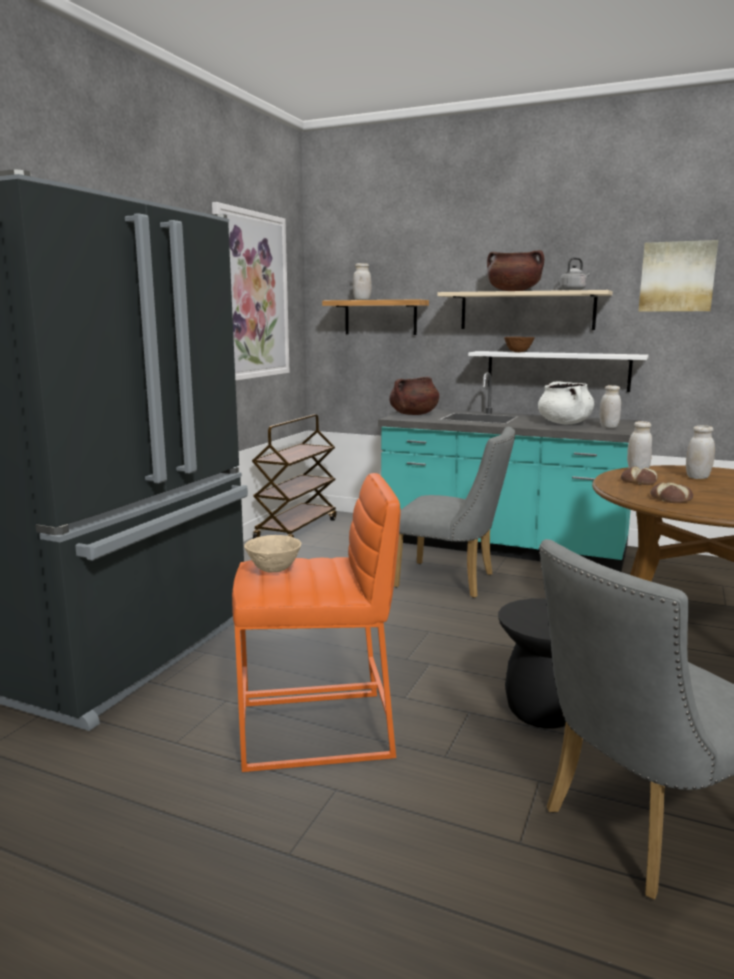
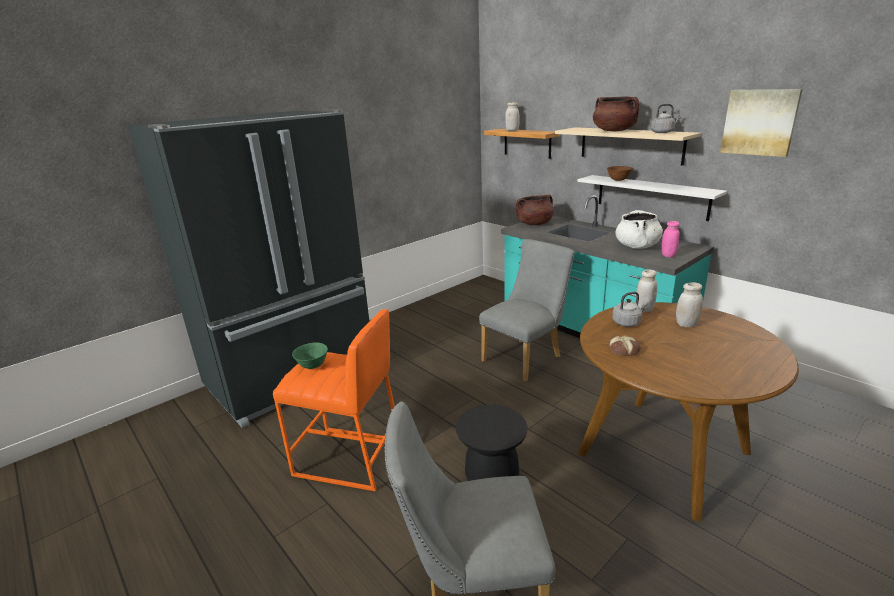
camera: 25 degrees right, 10 degrees up
picture [212,202,290,381] -> none
beige bowl [244,535,302,573] -> green bowl [292,342,328,369]
brown cart [252,414,337,539] -> none
grey chair [394,427,515,598] -> grey chair turned 90 degrees counterclockwise [479,239,574,382]
white jar [600,385,621,428] -> pink jar [661,221,680,257]
bread [621,466,658,485] -> grey kettle [612,292,648,327]

